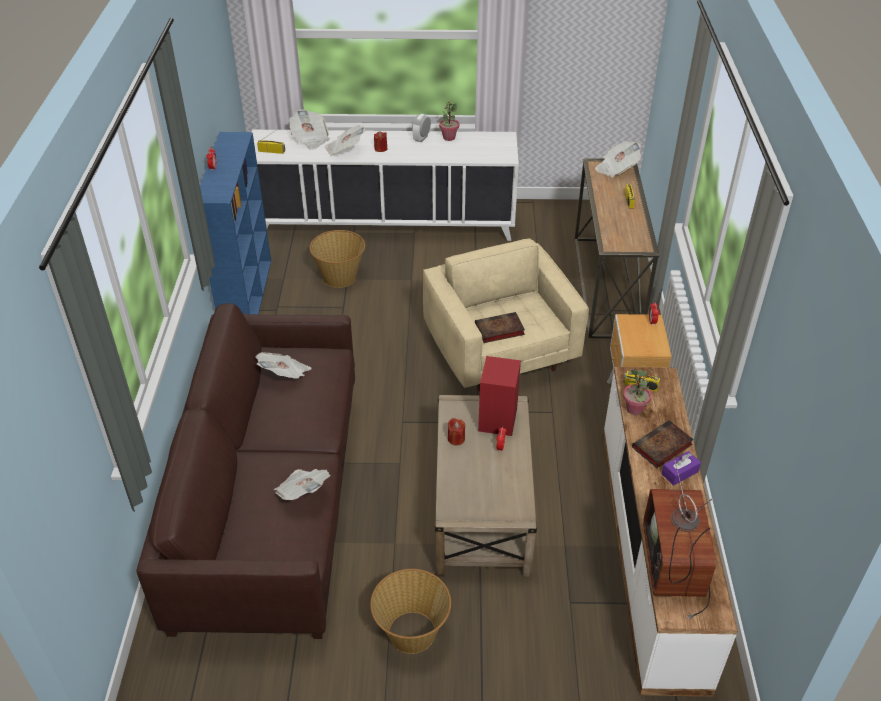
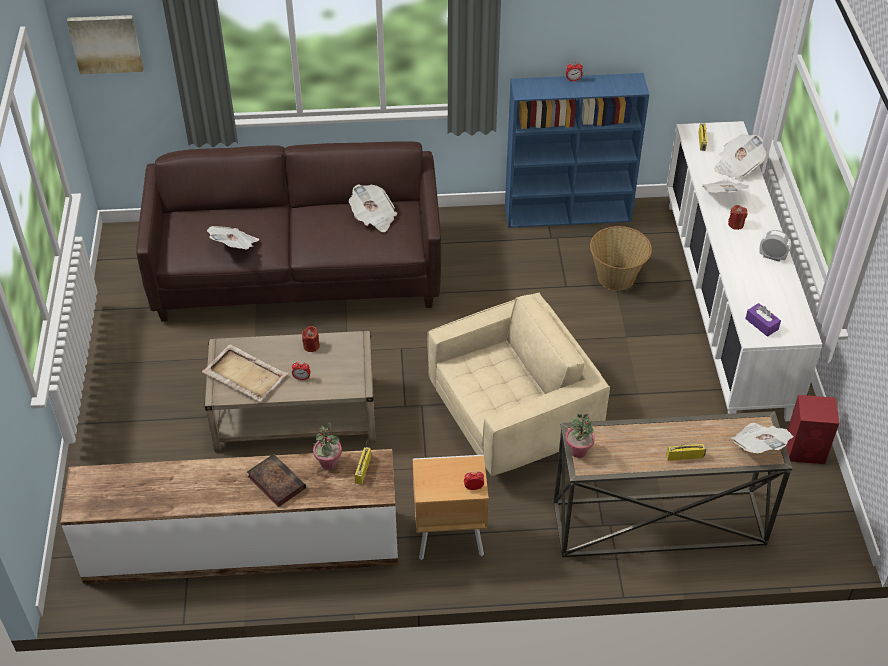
camera: 85 degrees right, 5 degrees up
basket [370,569,451,654] -> none
potted plant [439,101,459,141] -> potted plant moved to [566,414,595,458]
book [475,312,525,343] -> none
red speaker [478,356,521,436] -> red speaker moved to [787,395,839,464]
television [643,460,716,619] -> none
purple tissue box [662,451,701,486] -> purple tissue box moved to [745,303,781,337]
none -> picture [67,15,143,74]
none -> beige tray [202,344,288,401]

